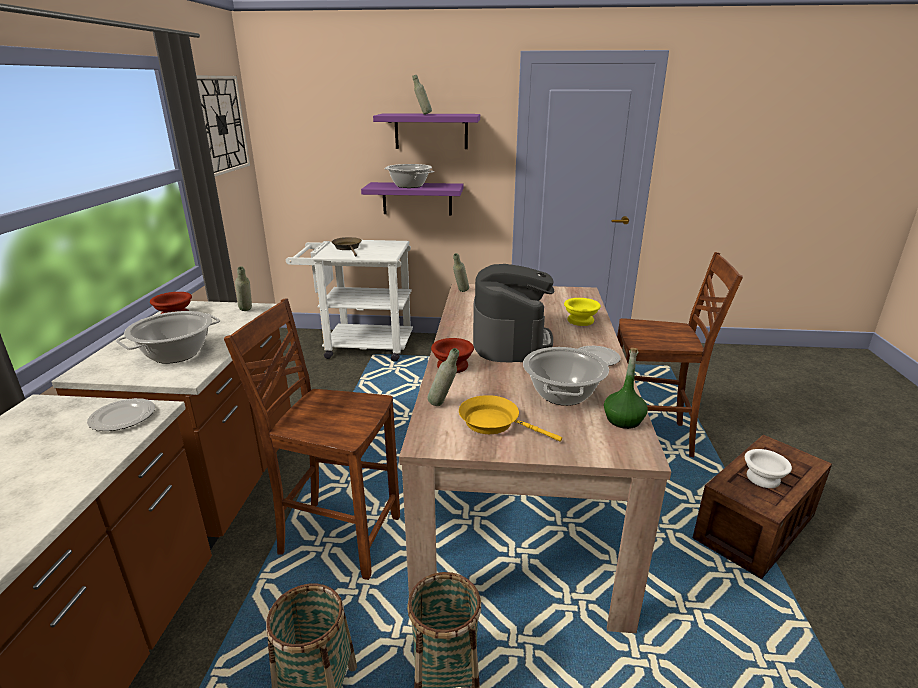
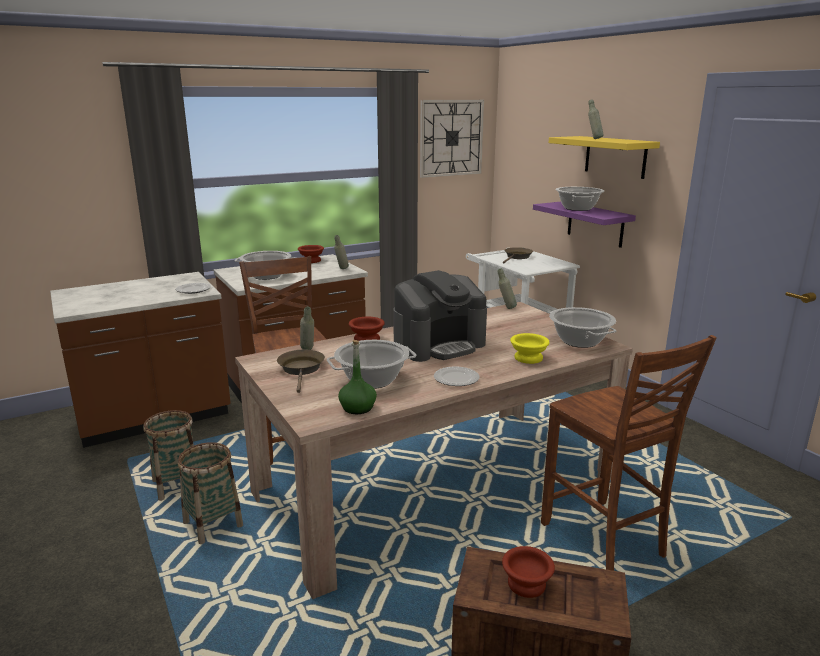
camera: 55 degrees right, 5 degrees down
purple shelf [373,113,480,149] -> yellow shelf [549,136,660,179]
yellow frying pan [459,395,562,442] -> brown frying pan [277,350,325,393]
white bowl [745,449,792,488] -> brown bowl [502,546,555,598]
none -> cooking pot [549,307,616,348]

